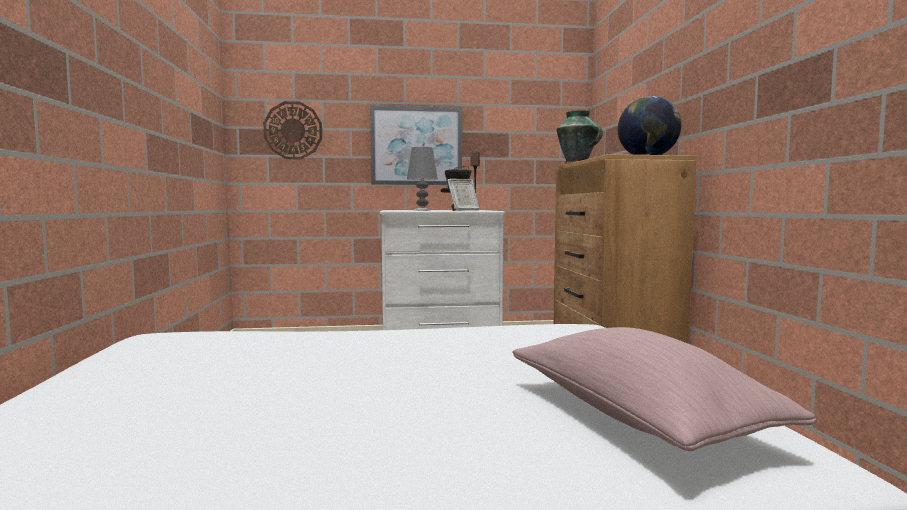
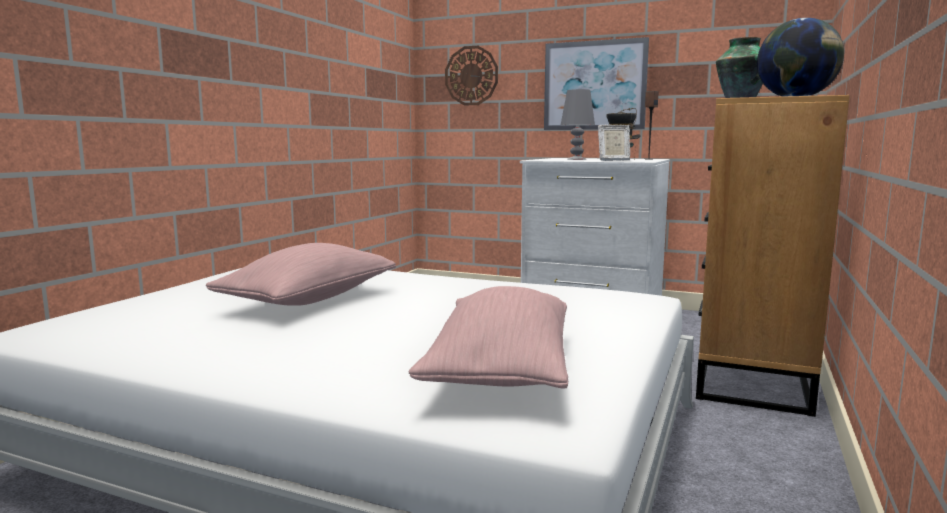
camera: 30 degrees right, 5 degrees up
none -> pink pillow [206,243,396,306]

